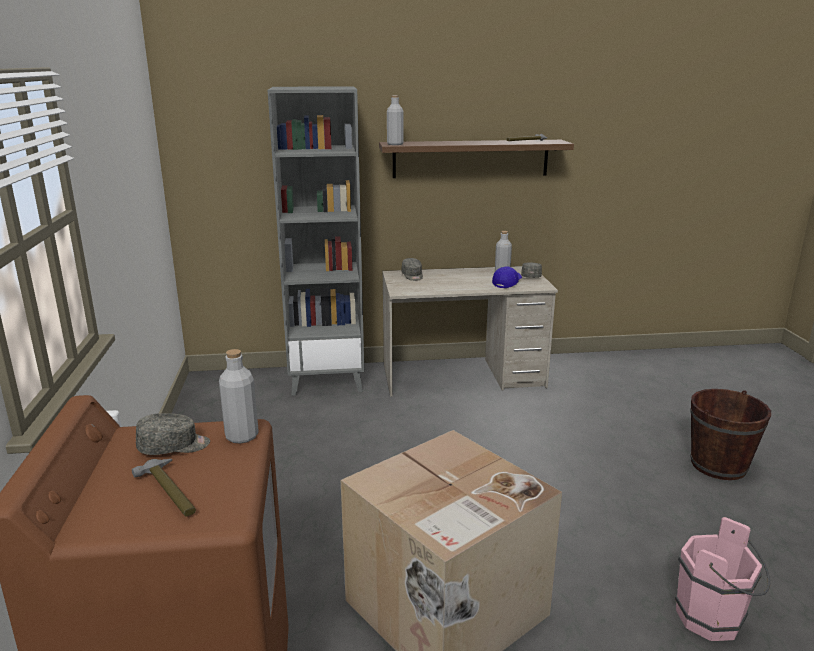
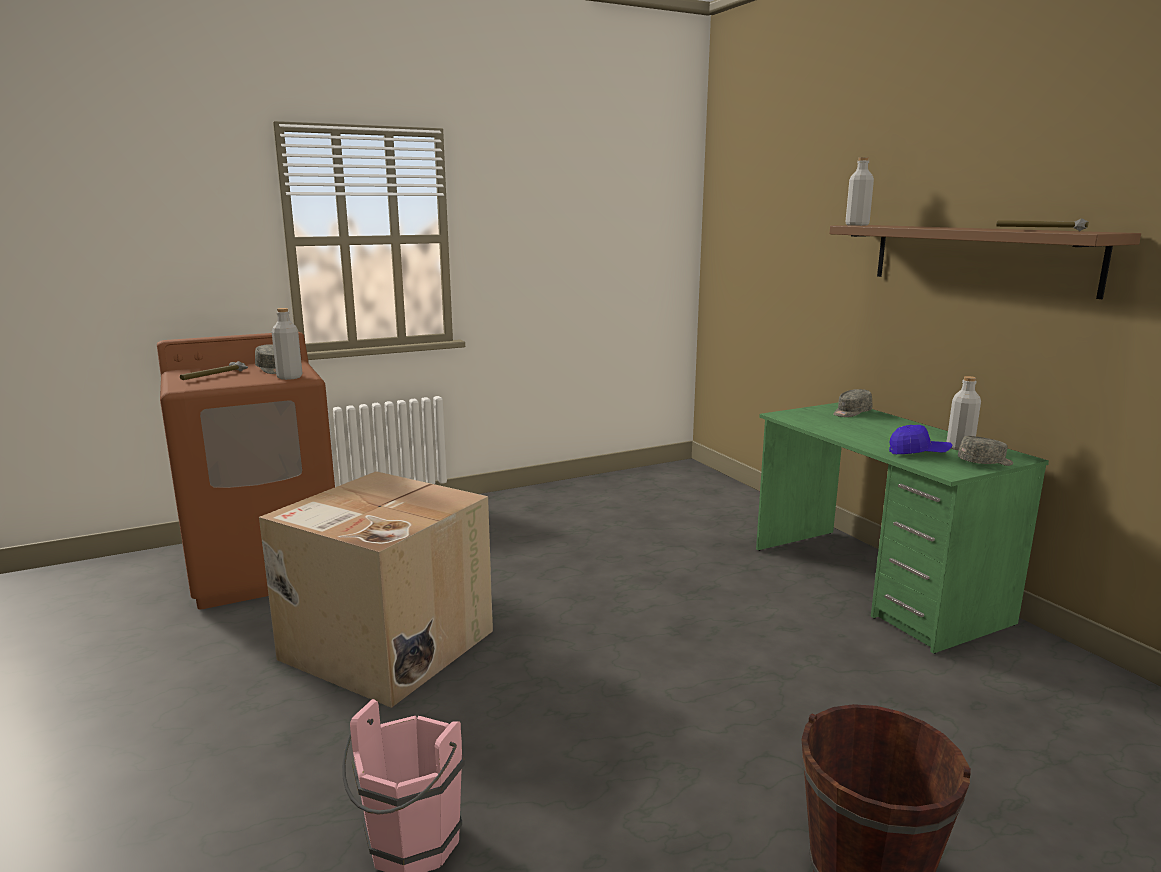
camera: 70 degrees right, 5 degrees down
grey bookcase [267,86,364,396] -> none
beige desk [382,266,558,397] -> green desk [756,402,1049,654]

